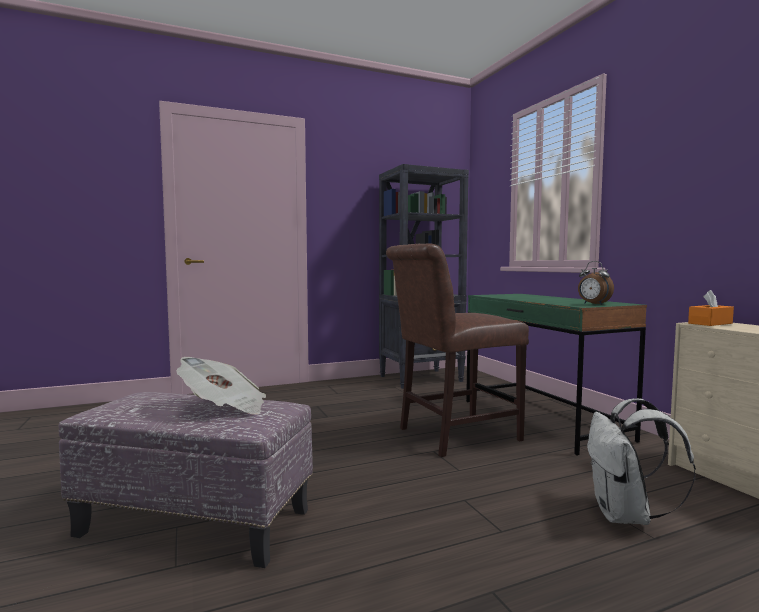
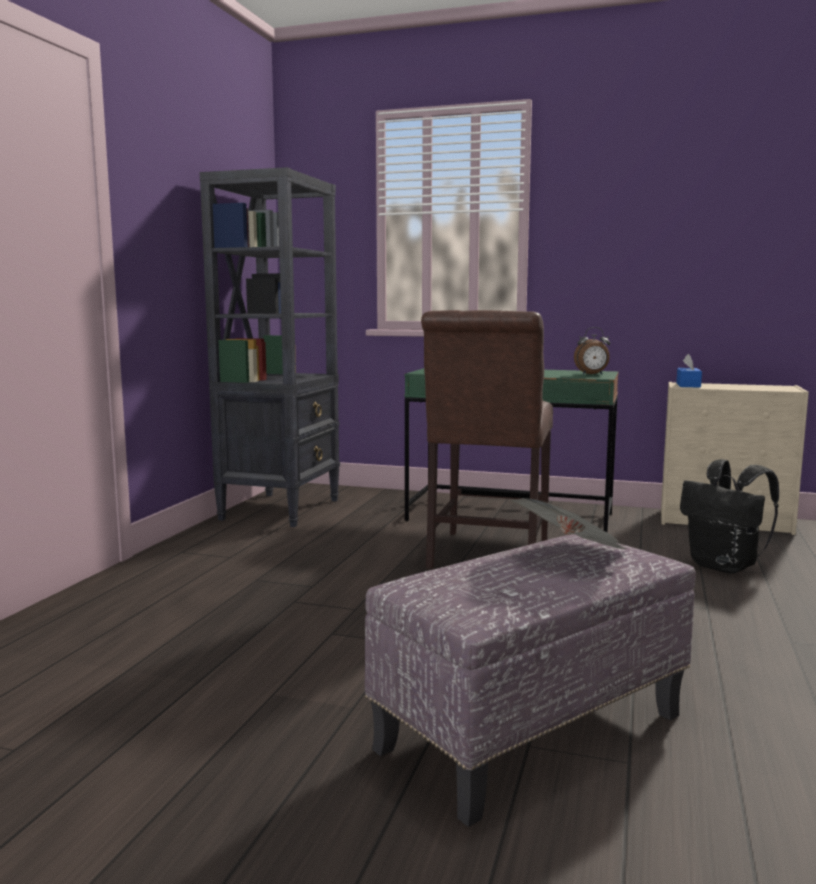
camera: 50 degrees left, 5 degrees up
white backpack [587,398,696,525] -> black backpack [680,459,779,574]
orange tissue box [688,290,734,326] -> blue tissue box [676,354,702,388]

